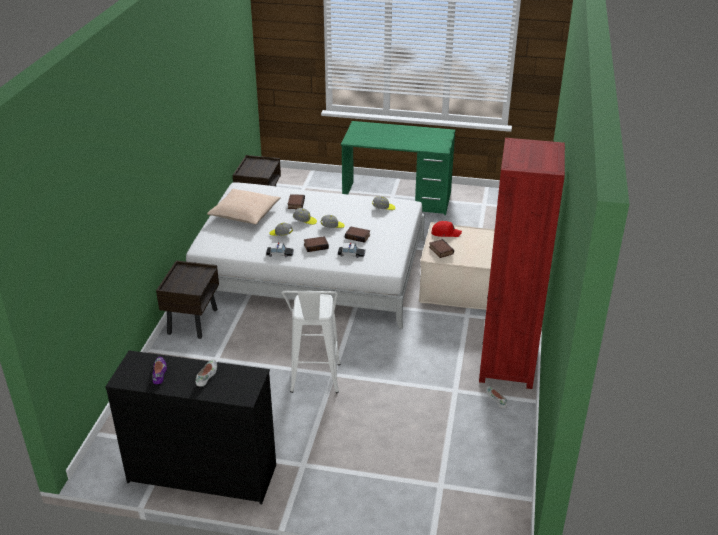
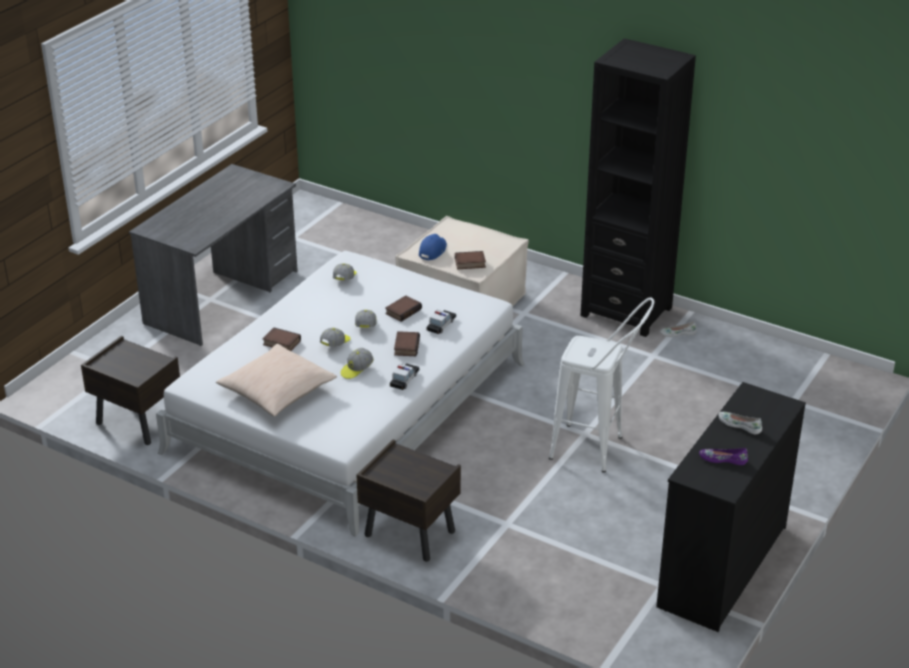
camera: 70 degrees left, 0 degrees up
green desk [341,121,455,215] -> grey desk [129,164,298,346]
red cap [431,221,462,237] -> blue cap [419,234,447,260]
red bookcase [479,138,565,389] -> black bookcase [580,38,696,337]

